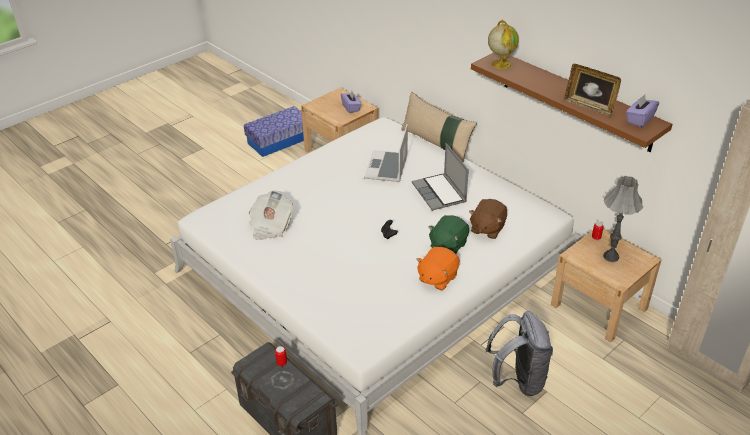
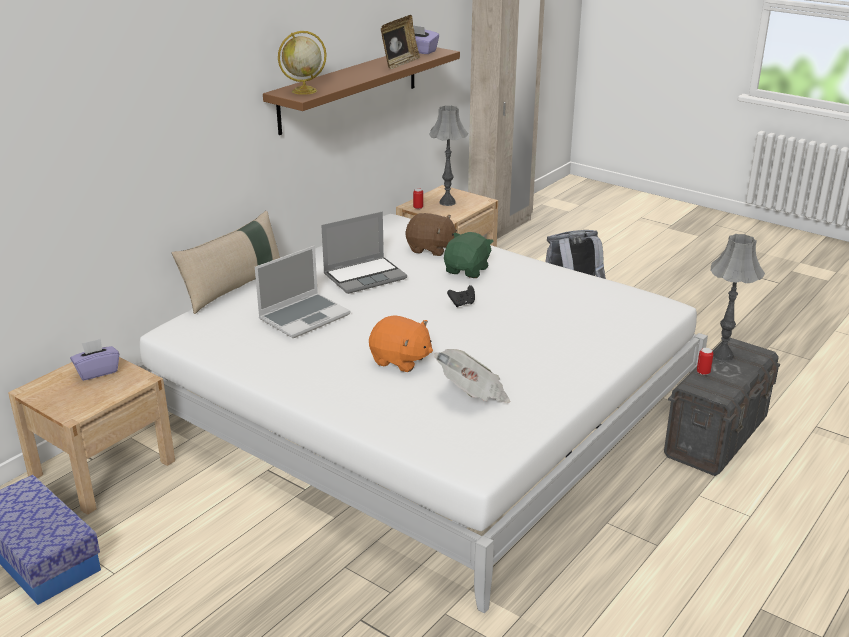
camera: 100 degrees left, 10 degrees down
laptop [364,124,408,182] -> laptop turned 45 degrees counterclockwise [255,246,350,338]
orange plush toy [417,247,460,290] -> orange plush toy moved to [369,315,433,372]
green plush toy [428,215,469,254] -> green plush toy turned 90 degrees counterclockwise [444,232,494,278]
none -> grey table lamp [711,234,765,362]

